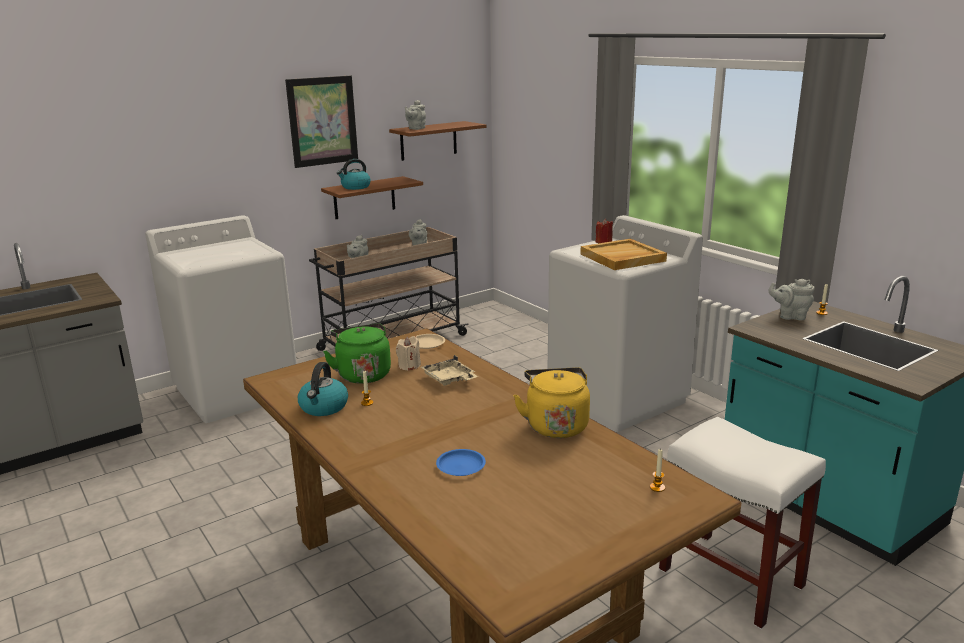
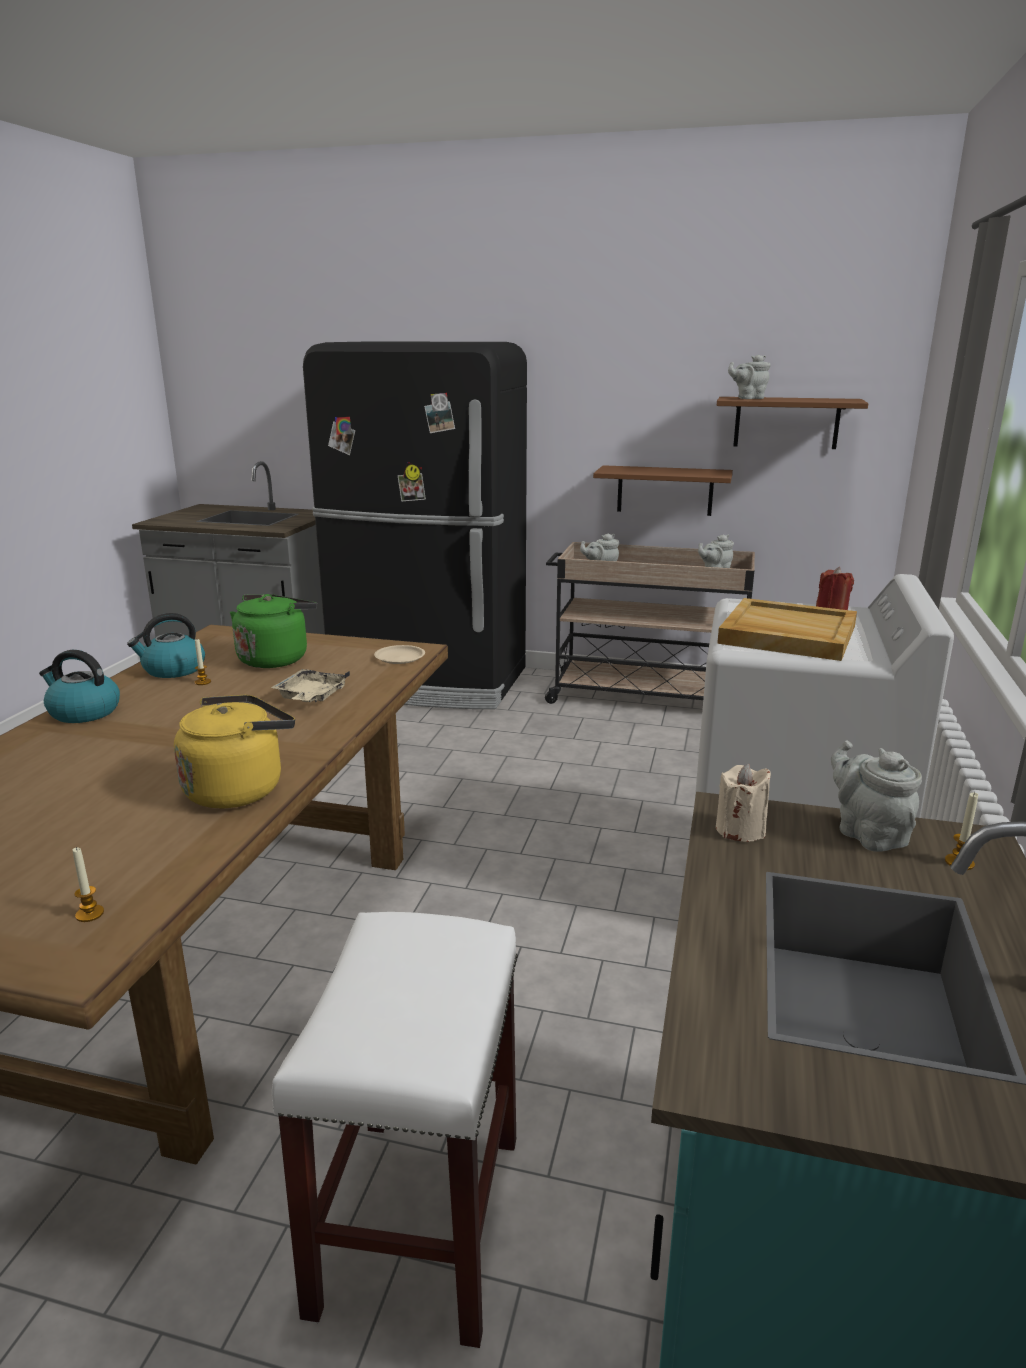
camera: 50 degrees right, 0 degrees up
white washing machine [145,215,297,423] -> black fridge [303,341,527,709]
picture [285,75,358,168] -> none
kettle [337,159,371,190] -> kettle moved to [39,650,120,723]
beige candle [396,336,421,371] -> beige candle moved to [716,764,771,842]
blue plate [436,449,486,476] -> none

